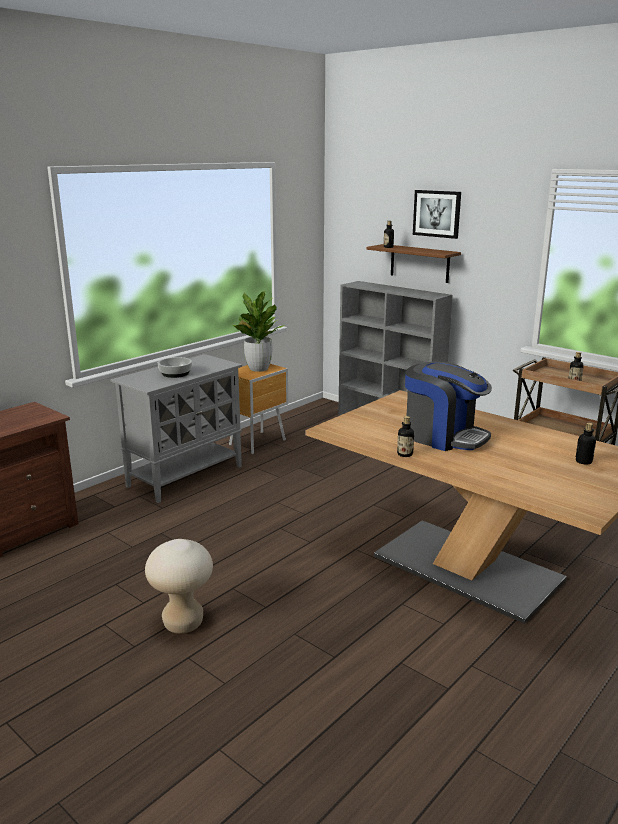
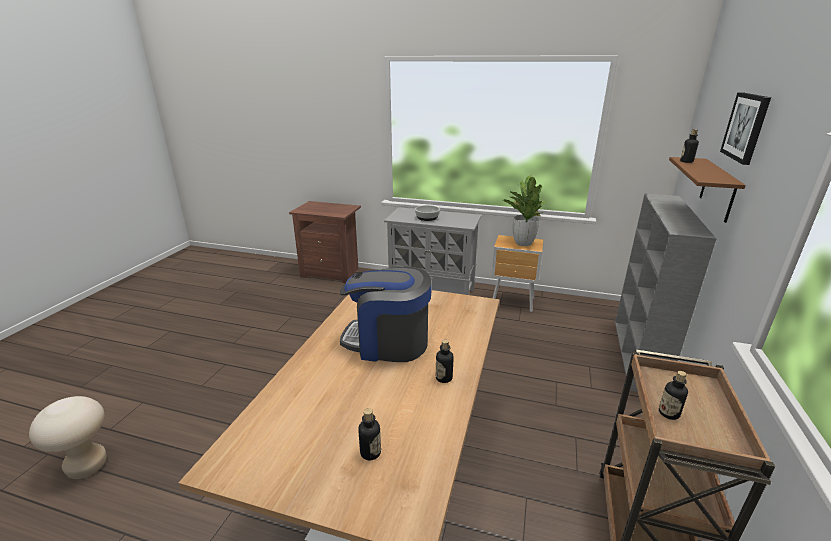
camera: 65 degrees right, 5 degrees up
beige stool [145,539,213,634] -> beige stool moved to [29,396,107,479]
bottle [397,416,414,457] -> bottle moved to [436,339,453,383]
coffee machine [405,361,492,451] -> coffee machine turned 90 degrees clockwise [340,267,432,362]

